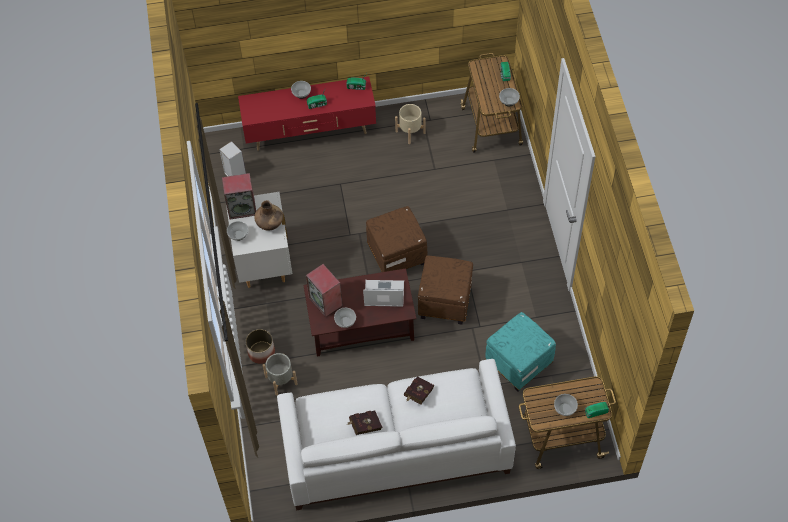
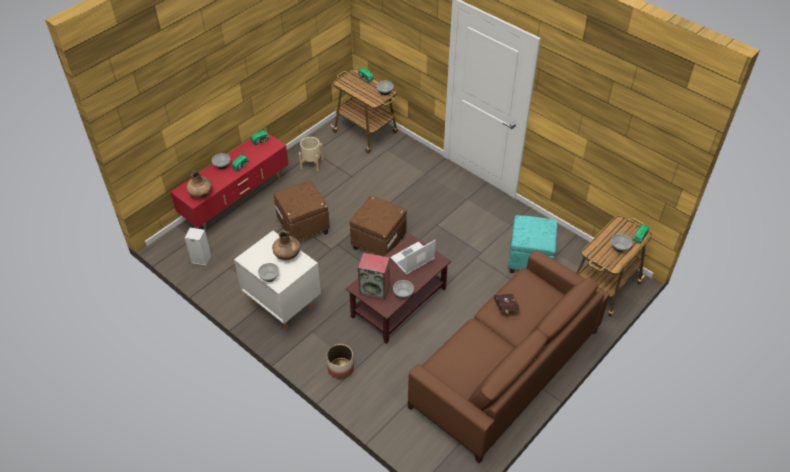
camera: 40 degrees left, 10 degrees down
speaker [222,173,256,219] -> none
grey planter [262,353,298,395] -> none
white sofa [277,359,516,511] -> brown sofa [408,250,610,464]
red book [347,411,382,435] -> none
brown ottoman [418,256,473,325] -> brown ottoman moved to [274,180,330,241]
none -> brown vase [186,171,212,198]

